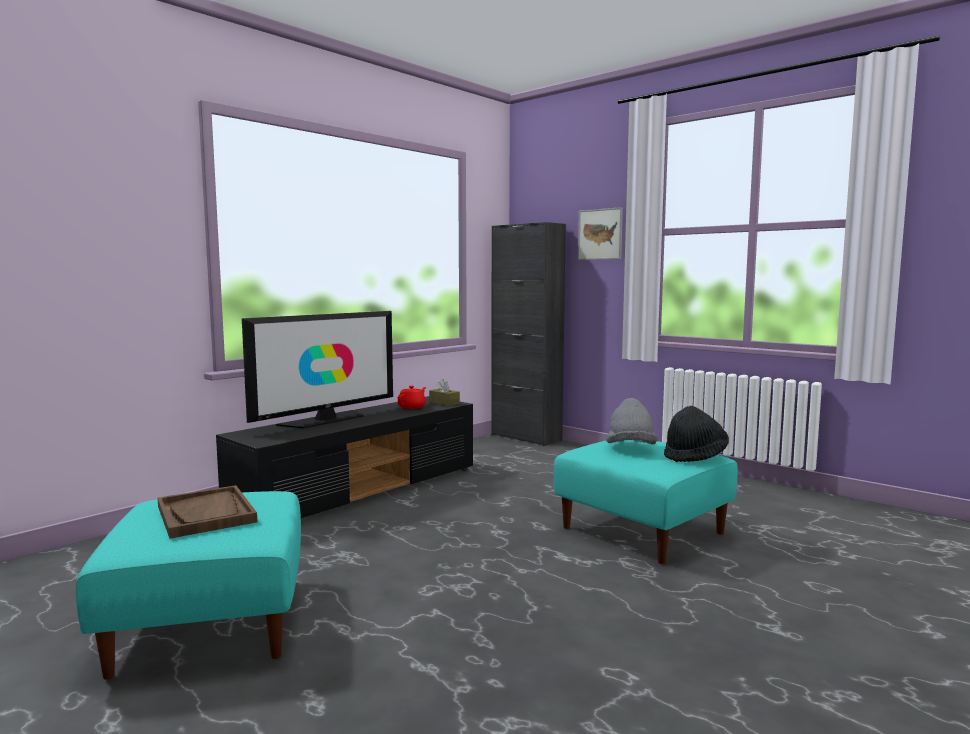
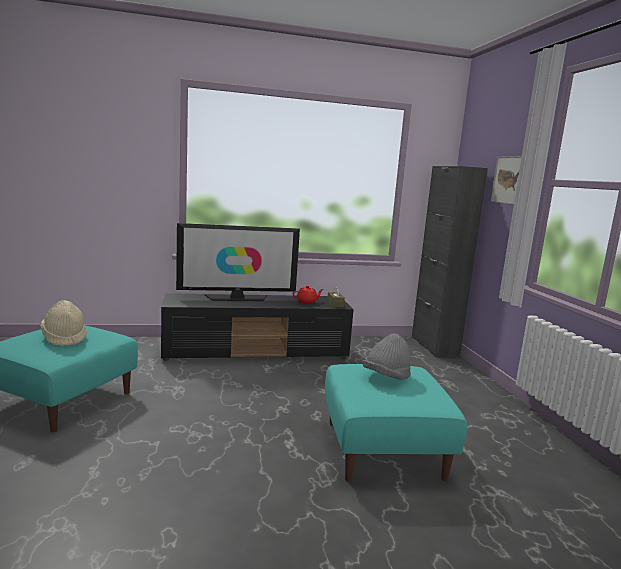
camera: 35 degrees right, 5 degrees up
brown tray [157,485,257,539] -> beige hat [40,300,87,346]
black hat [664,406,729,462] -> none

